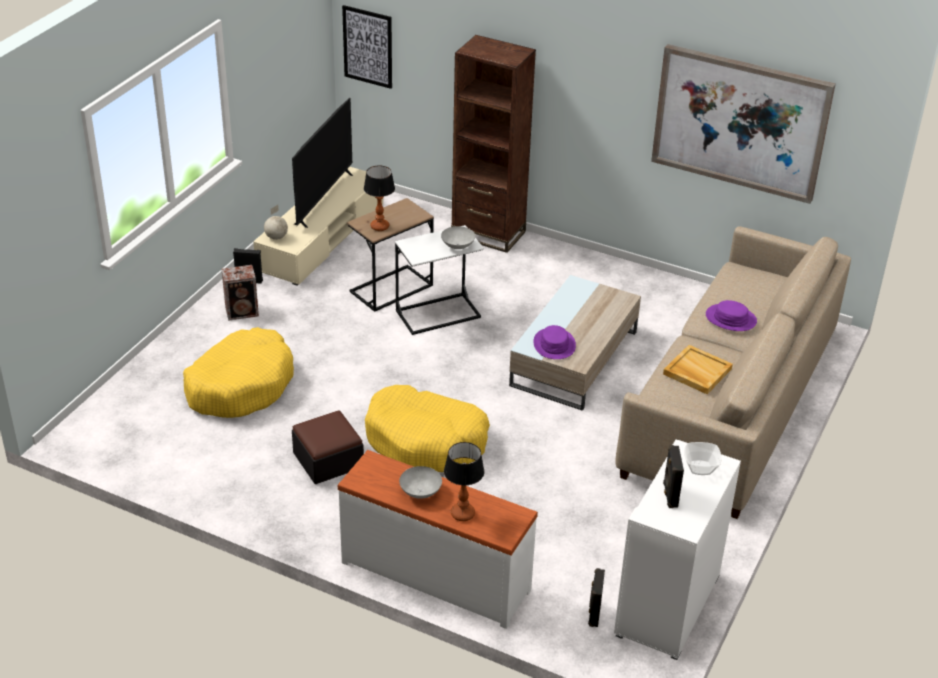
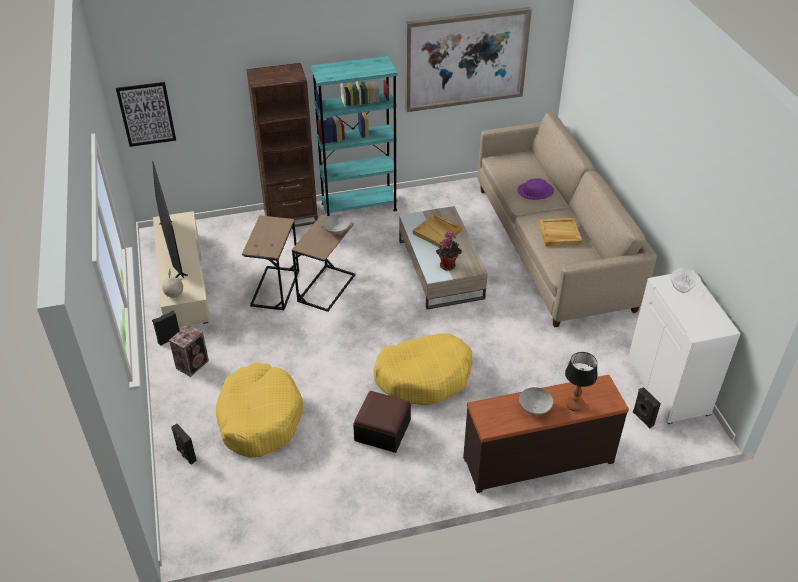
camera: 40 degrees left, 5 degrees up
white dresser [338,450,538,629] -> brown dresser [463,375,629,493]
table lamp [364,165,395,231] -> none
white side table [395,225,484,335] -> brown side table [292,214,355,312]
purple hat [533,325,576,359] -> potted plant [436,231,462,271]
black speaker [663,445,684,508] -> black speaker moved to [171,424,197,464]
none -> turquoise bookcase [311,56,398,216]
none -> beige tray [413,214,462,248]

